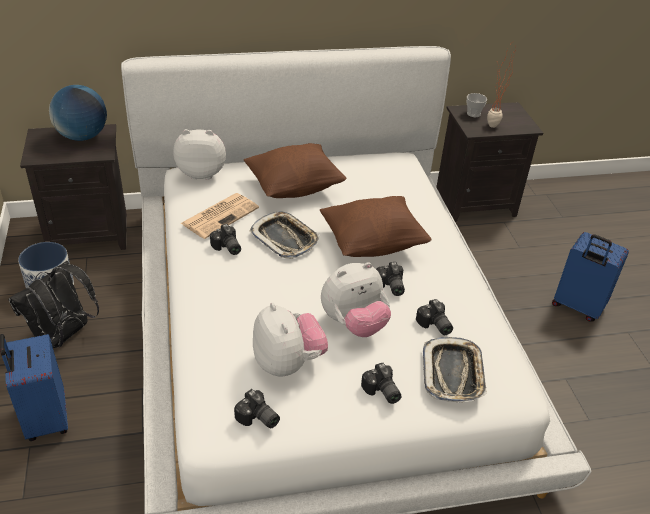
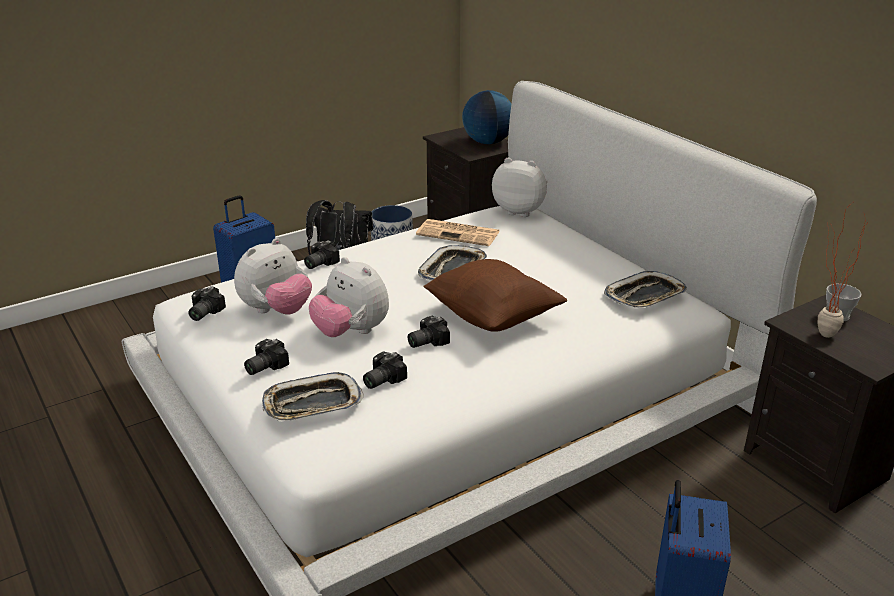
camera: 70 degrees right, 10 degrees down
plush toy [173,129,226,180] -> plush toy turned 45 degrees counterclockwise [492,158,548,217]
camera [210,224,241,255] -> camera moved to [304,240,340,269]
brown pillow [244,143,346,198] -> none
none -> tray [604,271,687,308]

